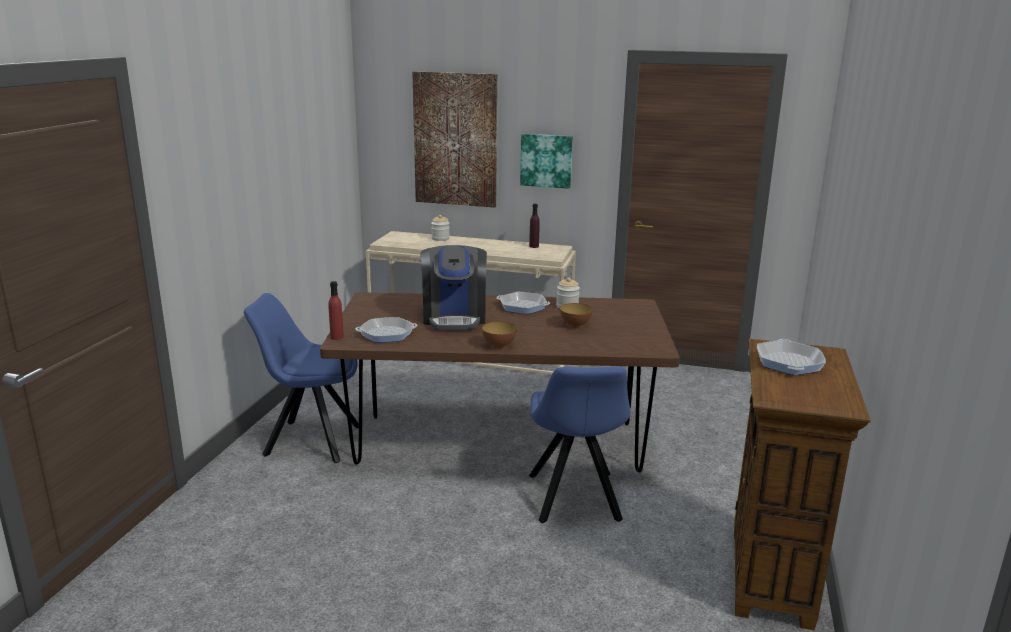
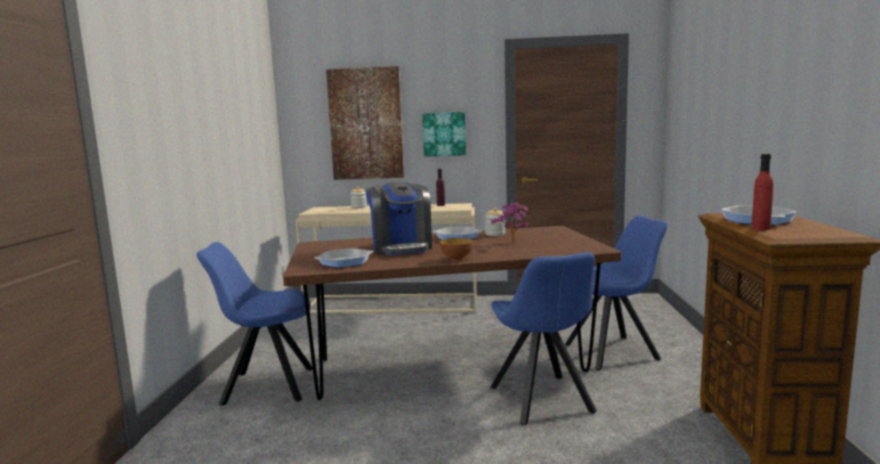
camera: 10 degrees left, 10 degrees down
red bottle [328,281,344,340] -> red bottle moved to [751,154,774,230]
bowl [560,303,593,328] -> potted plant [491,202,528,243]
none -> blue chair [565,216,668,370]

